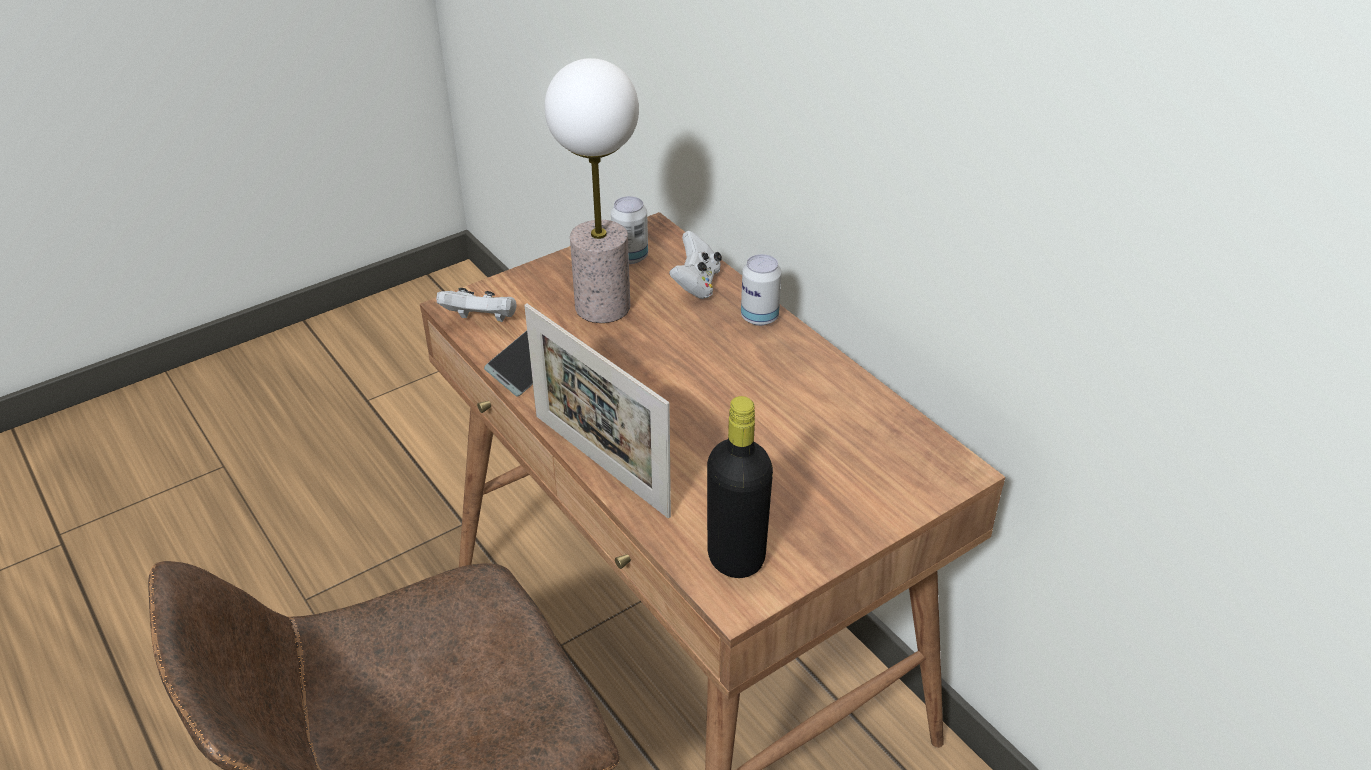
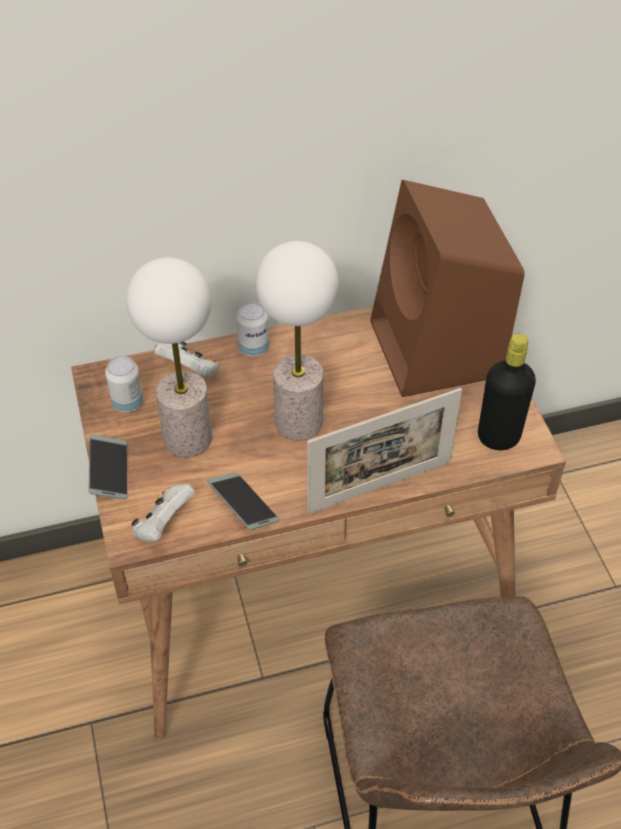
camera: 70 degrees left, 10 degrees up
none -> phone [89,434,128,500]
none -> table lamp [255,241,339,440]
none -> brown speaker [370,180,525,397]

